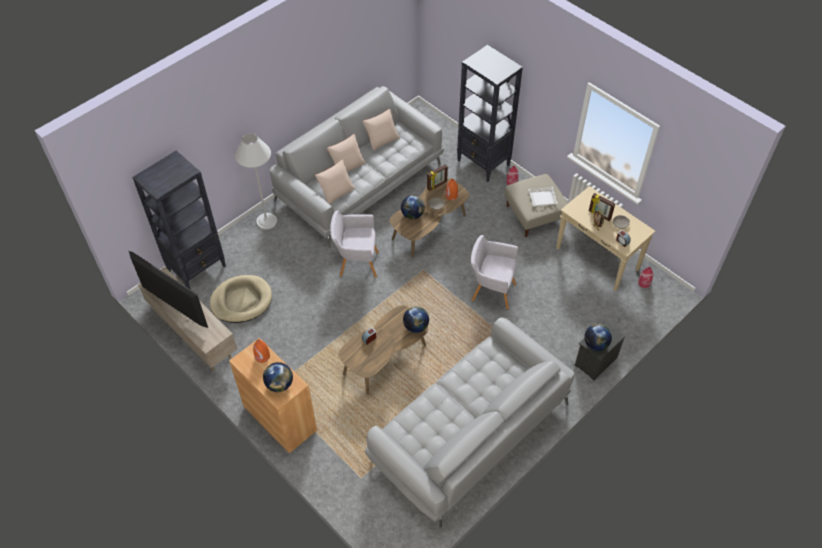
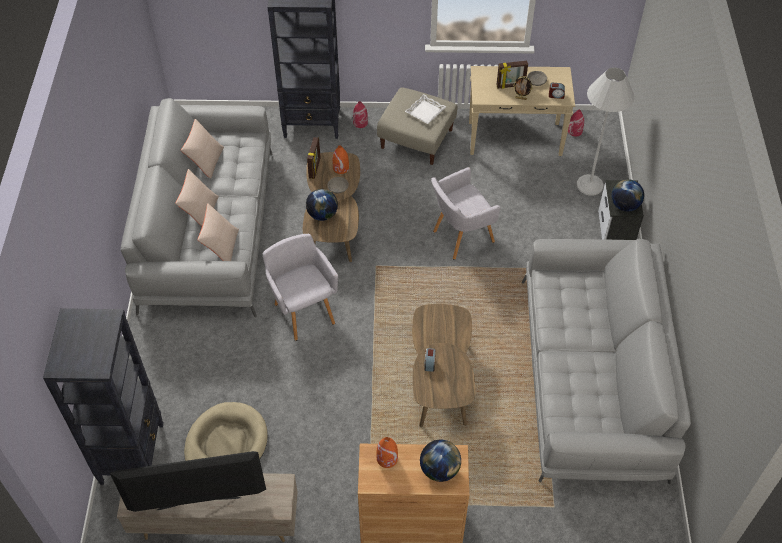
camera: 45 degrees left, 0 degrees up
white floor lamp [235,134,277,230] -> white floor lamp moved to [576,68,634,196]
grey armchair [330,211,379,278] -> grey armchair turned 105 degrees clockwise [263,234,338,341]
globe [403,306,429,333] -> none

